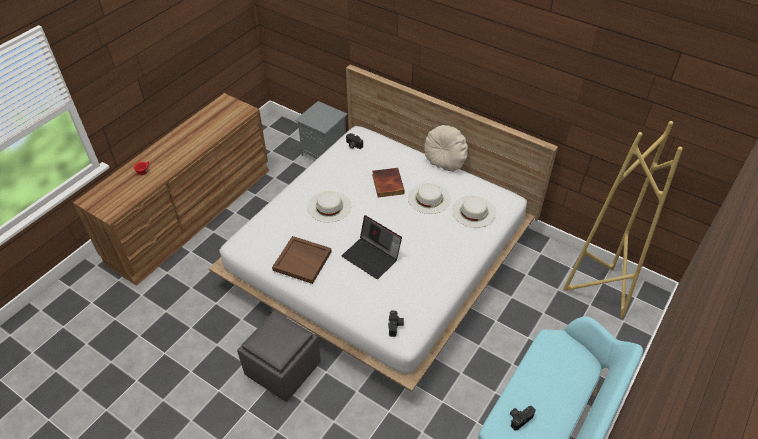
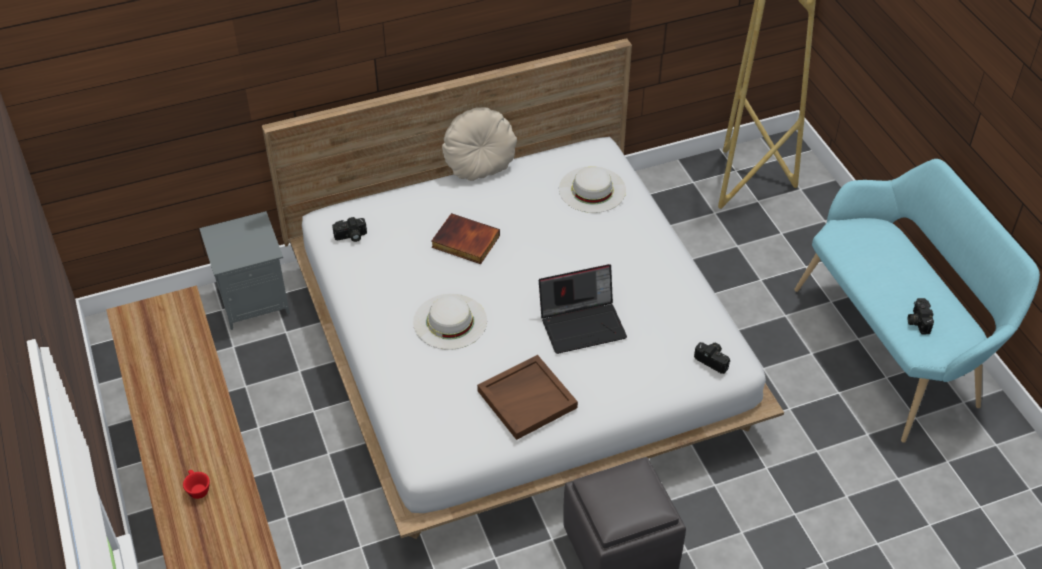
camera: 55 degrees left, 0 degrees up
white hat [408,183,451,214] -> none

